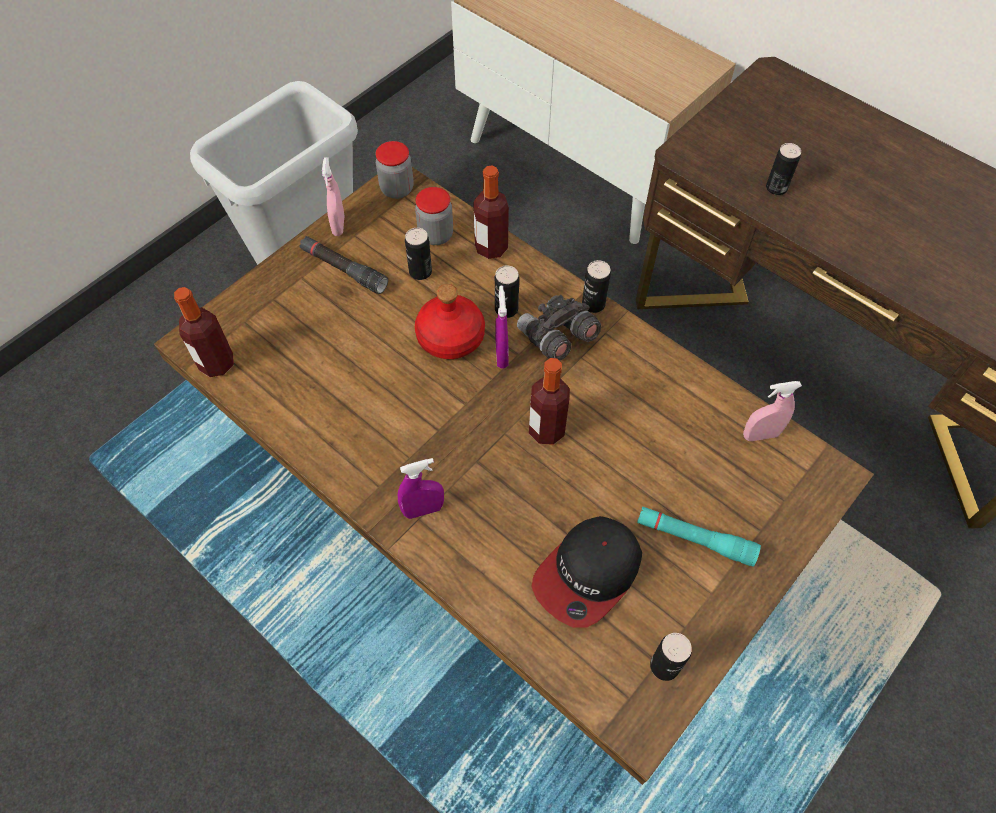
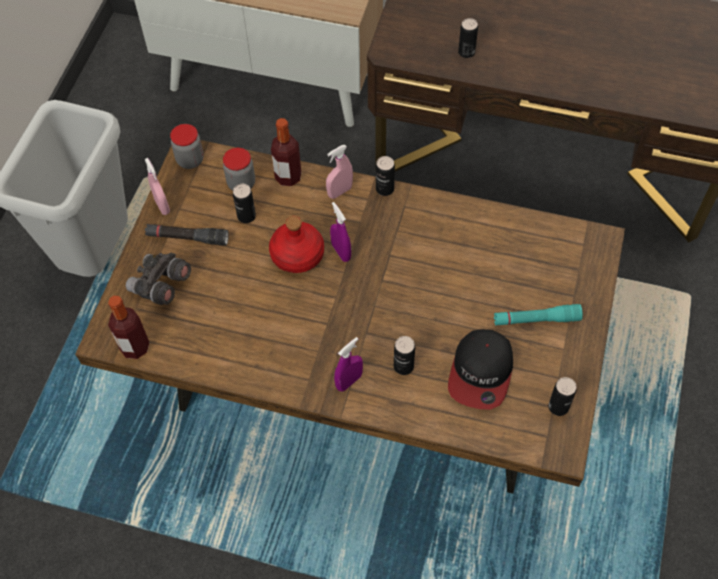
camera: 25 degrees left, 0 degrees up
can [495,265,519,318] -> can moved to [394,336,415,375]
grey binoculars [517,295,601,361] -> grey binoculars moved to [126,253,191,305]
bottle [529,358,570,445] -> none
pink spray bottle [743,381,802,441] -> pink spray bottle moved to [326,145,353,199]

